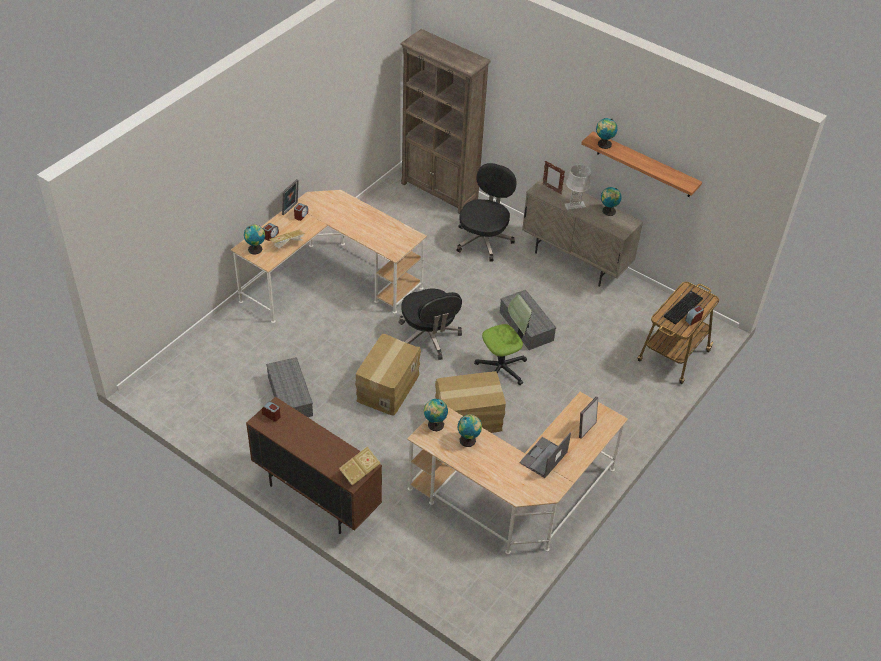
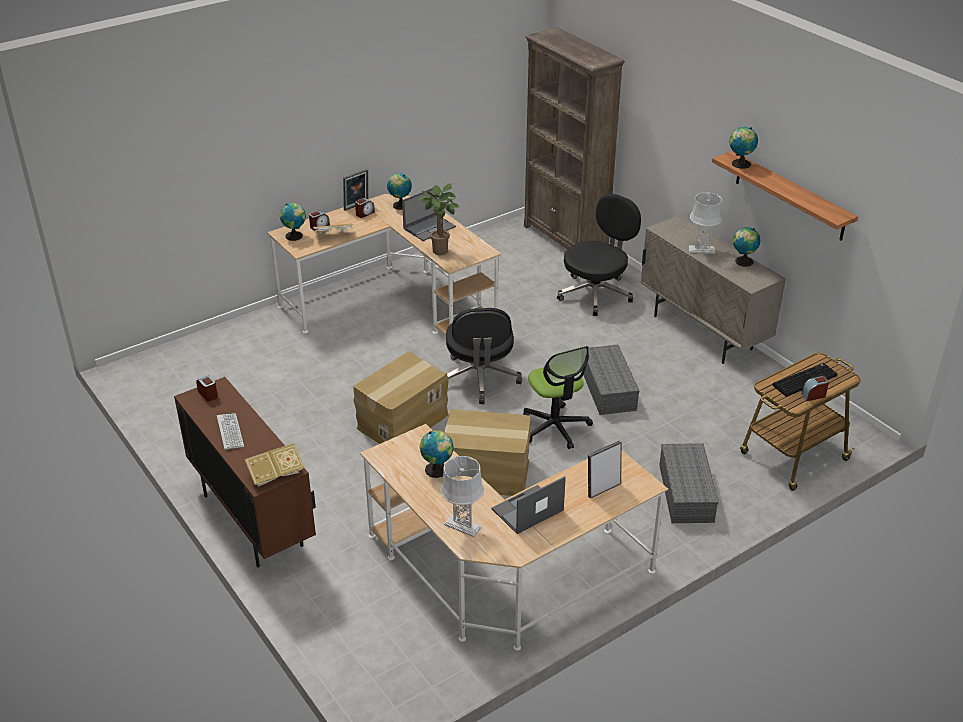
camera: 20 degrees right, 10 degrees down
grey storage box [266,357,313,417] -> grey storage box moved to [659,443,719,523]
globe [424,399,448,431] -> globe moved to [387,173,412,210]
office chair [474,295,532,385] -> office chair turned 75 degrees clockwise [523,346,593,449]
picture frame [543,161,565,194] -> none
none -> keyboard [217,413,244,450]
none -> laptop [402,188,456,241]
none -> potted plant [418,183,460,255]
none -> grey table lamp [440,456,484,537]

